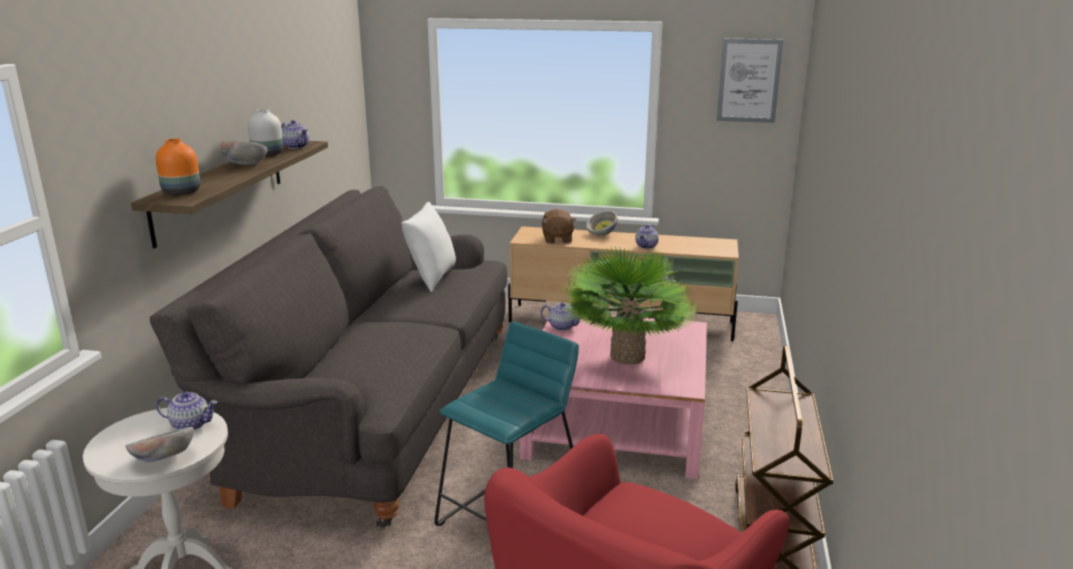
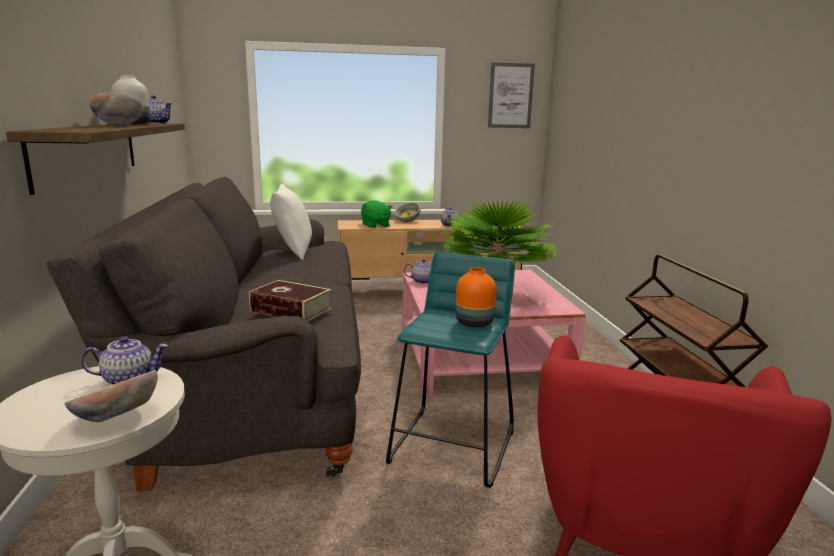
camera: 20 degrees left, 5 degrees down
orange vase [156,139,200,195] -> orange vase moved to [455,267,496,327]
brown plush toy [542,209,576,244] -> green plush toy [361,200,393,228]
none -> book [249,280,332,321]

